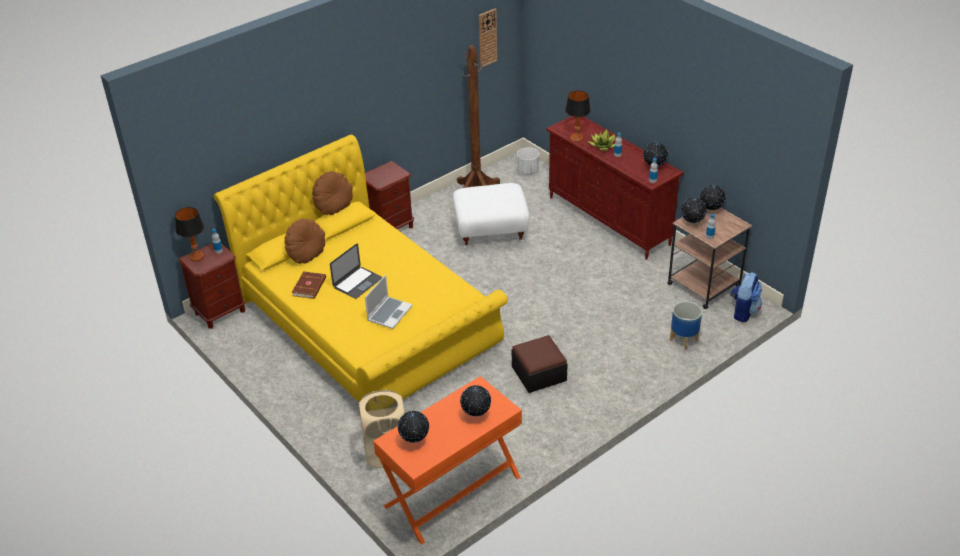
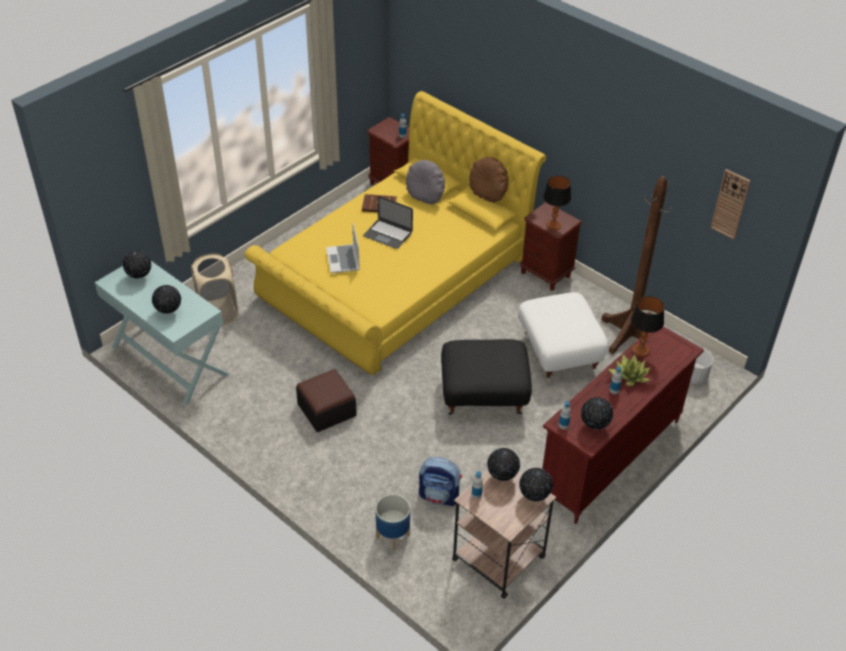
camera: 80 degrees right, 5 degrees up
table lamp [175,207,204,262] -> table lamp moved to [543,176,571,231]
brown pillow [284,219,325,264] -> grey pillow [406,160,445,205]
laptop [365,275,413,329] -> laptop turned 60 degrees clockwise [326,222,360,273]
orange desk [373,376,522,545] -> turquoise desk [95,261,229,405]
backpack [730,272,762,322] -> backpack moved to [419,457,462,507]
none -> black ottoman [441,339,532,415]

